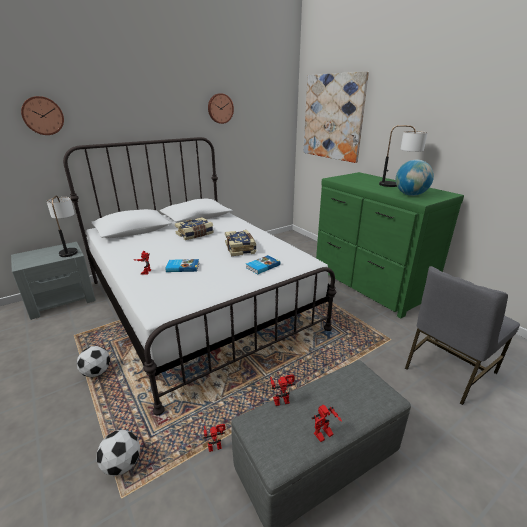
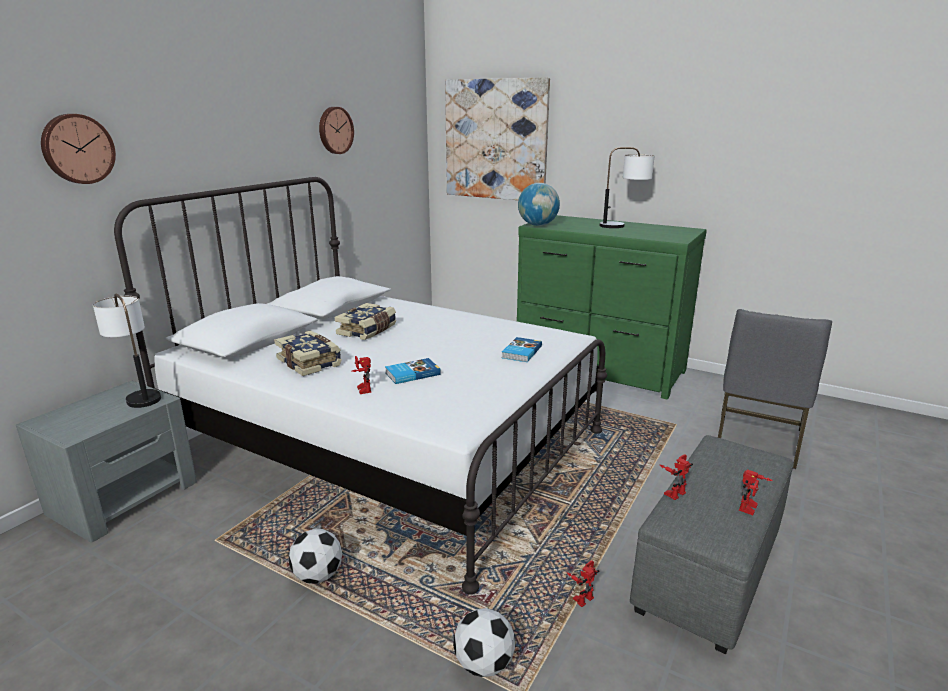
camera: 25 degrees left, 5 degrees down
book [225,230,257,256] -> book moved to [274,330,342,376]
globe [396,159,434,196] -> globe moved to [518,183,560,226]

